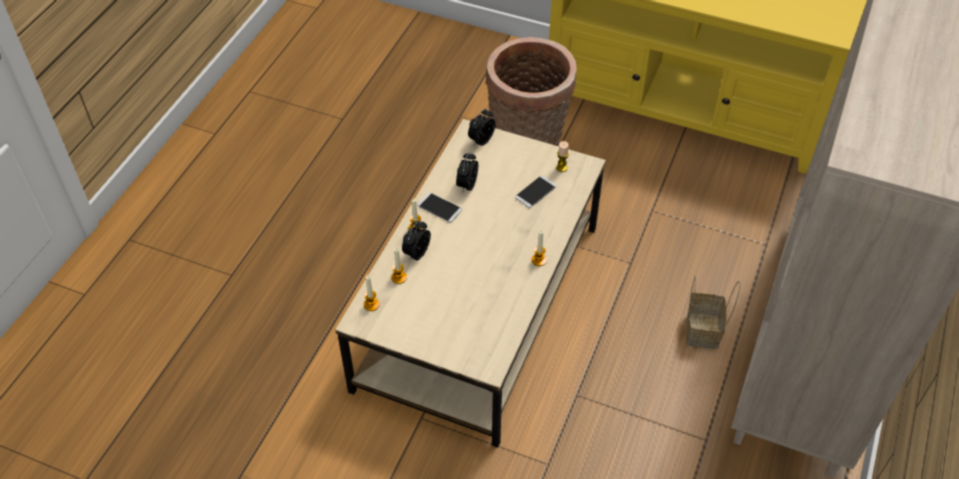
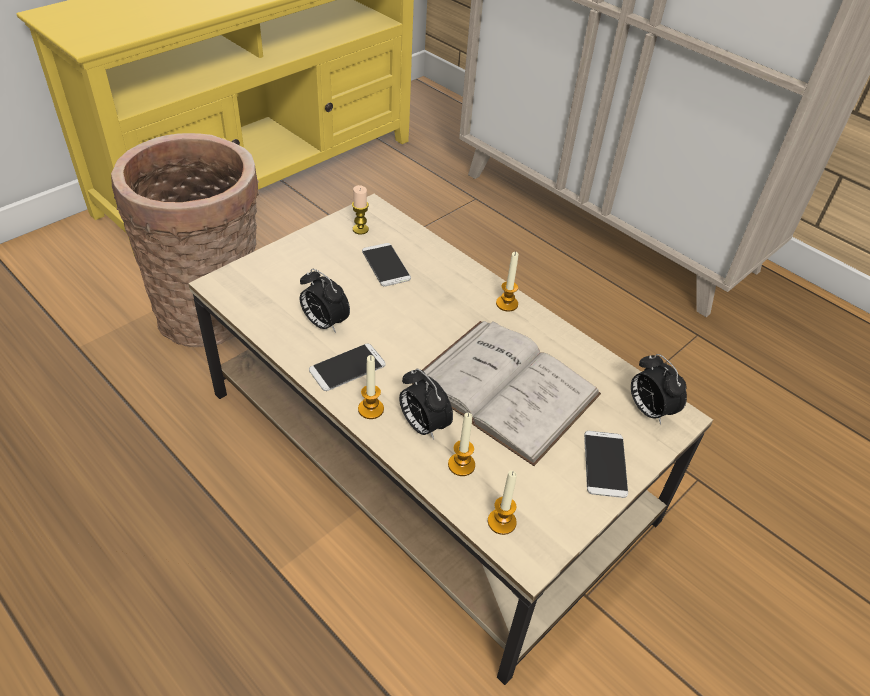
camera: 70 degrees left, 5 degrees down
alarm clock [468,108,496,146] -> alarm clock moved to [631,354,687,425]
basket [686,276,740,349] -> none
none -> white book [411,321,601,466]
none -> phone [584,431,628,498]

